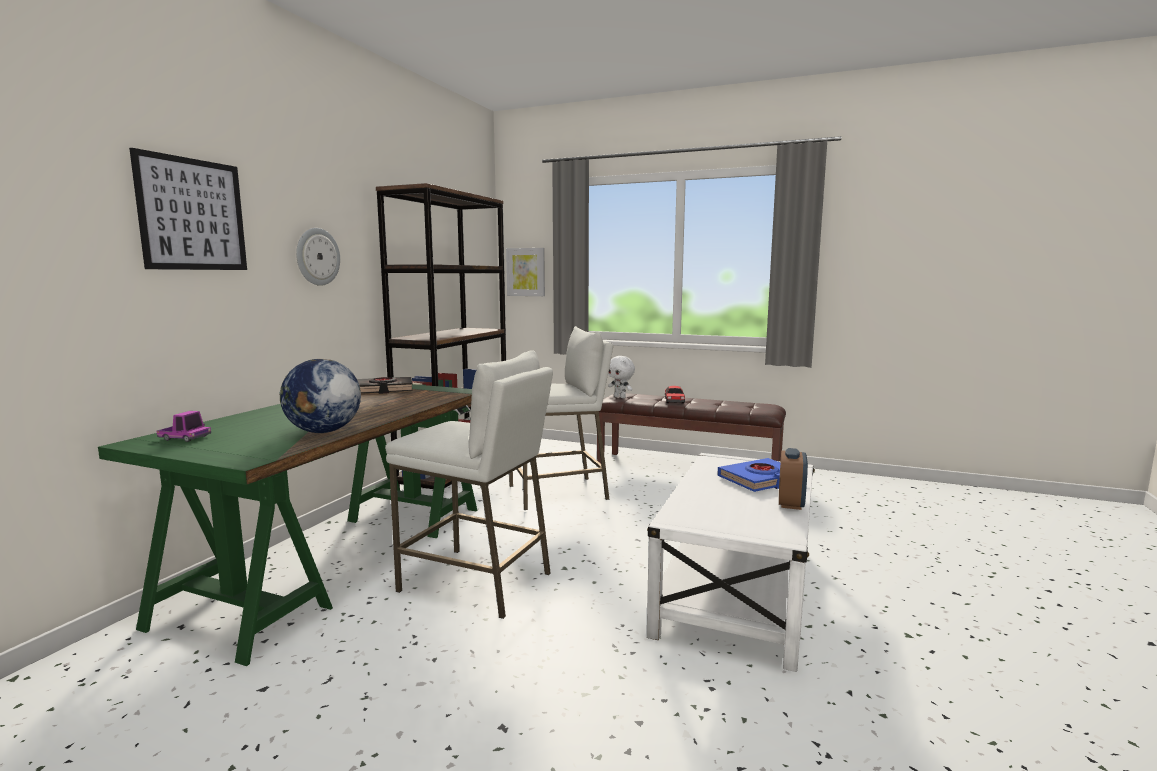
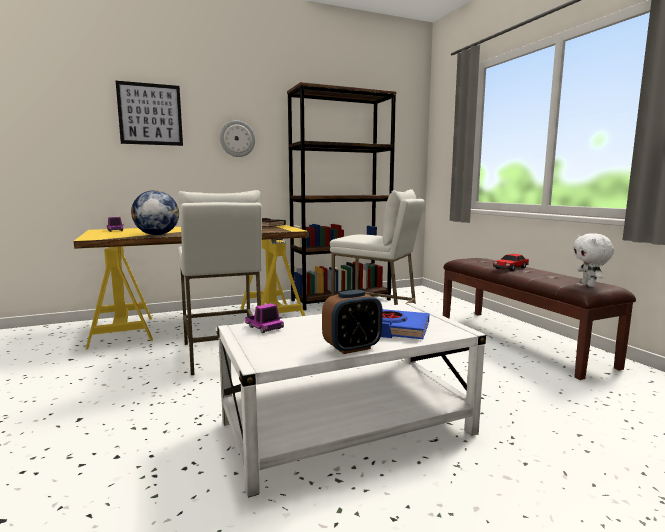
camera: 45 degrees right, 0 degrees up
green desk [98,384,478,666] -> yellow desk [73,225,309,349]
picture [506,248,545,296] -> none
white plush toy [608,356,635,398] -> white plush toy moved to [573,233,614,287]
none -> toy truck [245,303,284,333]

